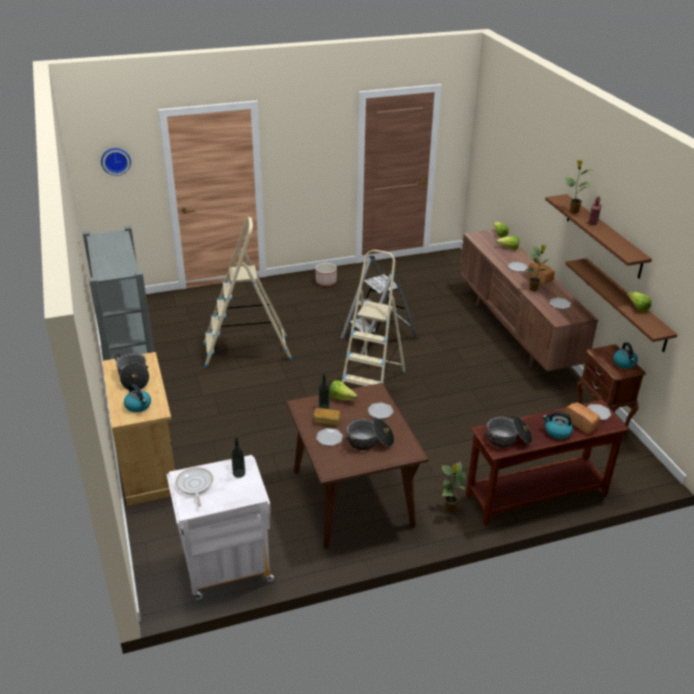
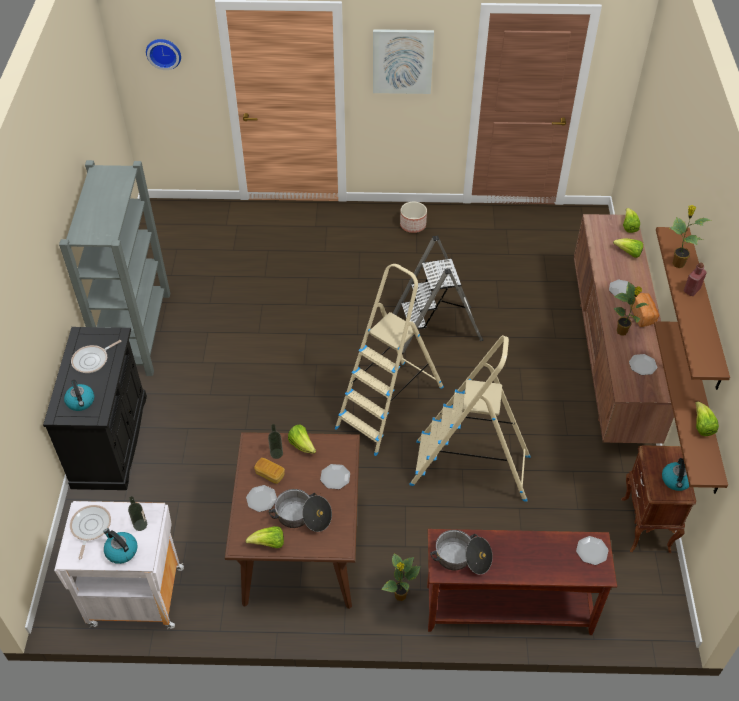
camera: 20 degrees right, 15 degrees up
beige cabinet [102,352,175,506] -> black cabinet [43,327,147,490]
cooking pot [114,353,149,391] -> frying pan [71,340,121,373]
beige step ladder [203,217,292,367] -> beige step ladder moved to [409,335,531,502]
kettle [543,411,573,439] -> kettle moved to [103,528,137,564]
bread [563,402,600,434] -> none
none -> lettuce [246,526,284,548]
none -> picture [373,29,434,94]

